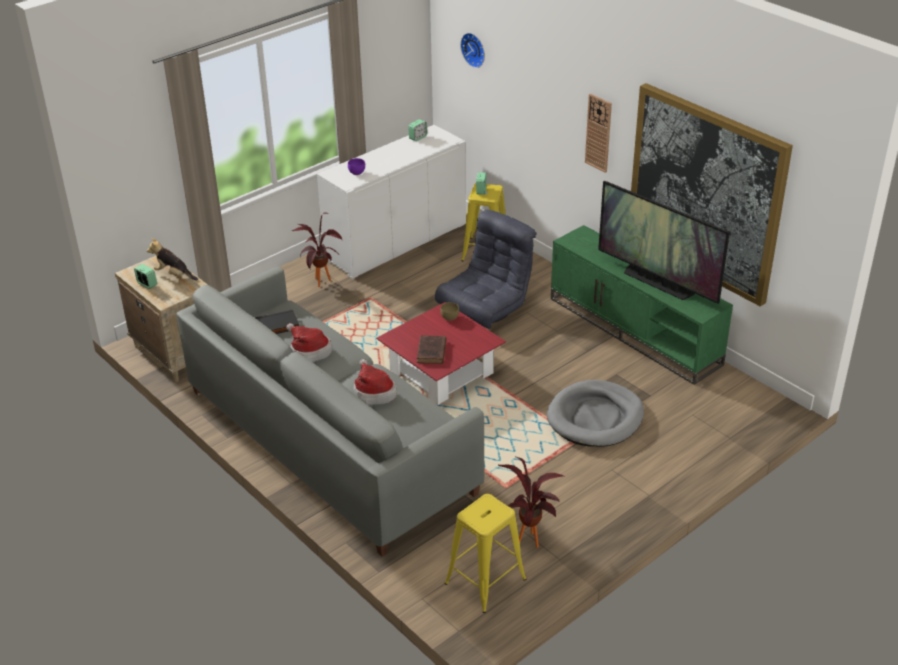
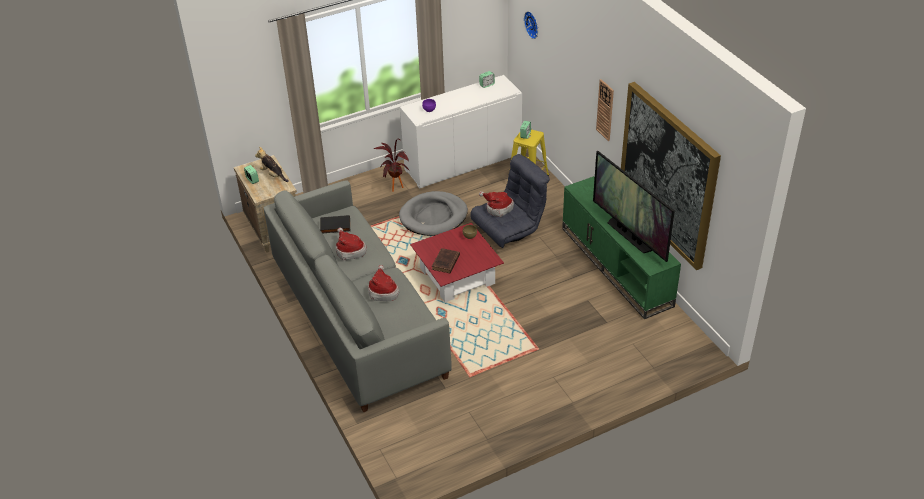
camera: 15 degrees right, 5 degrees up
yellow stool [445,494,526,613] -> none
potted plant [498,457,563,548] -> none
grey dog bed [547,380,644,447] -> grey dog bed moved to [399,191,468,236]
none -> hat [479,191,514,217]

